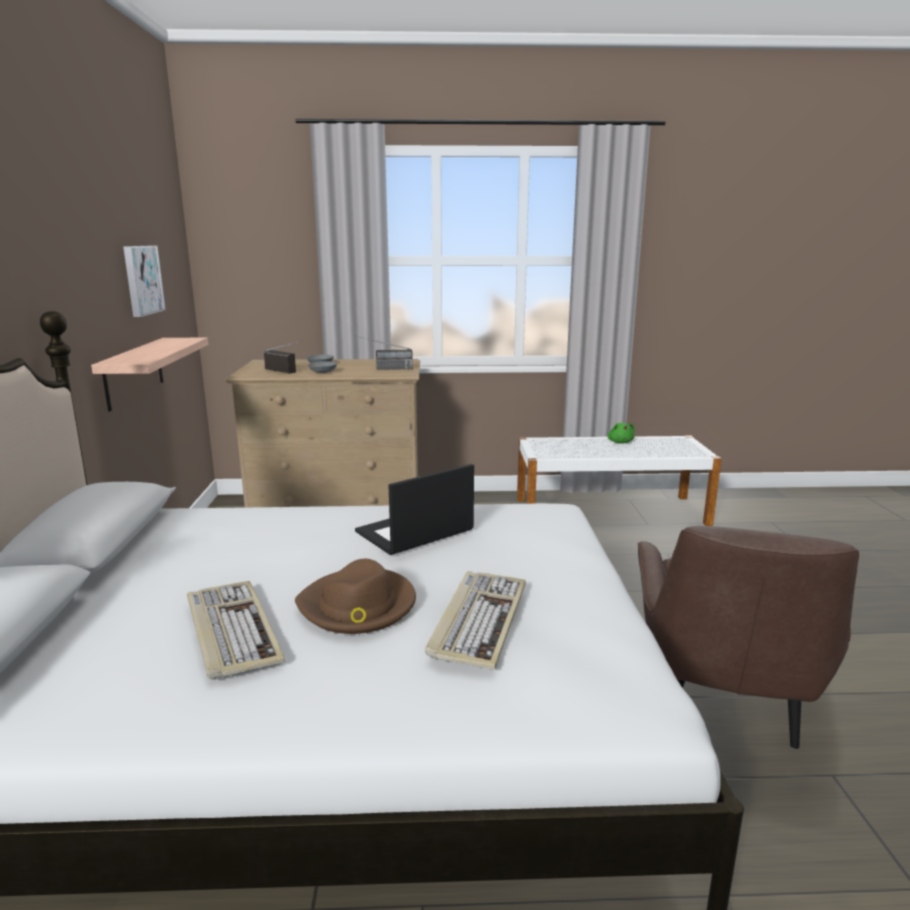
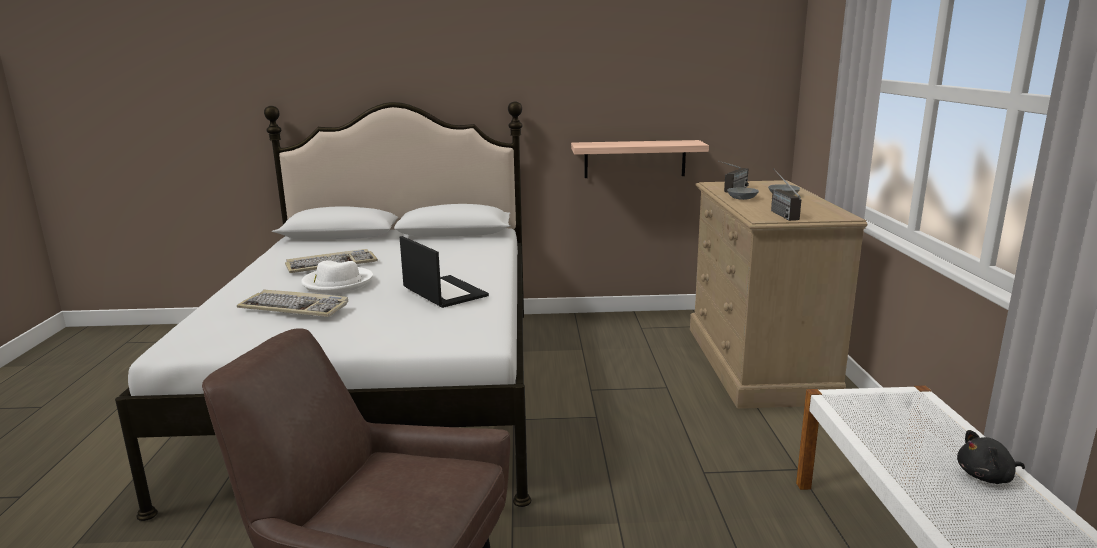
camera: 90 degrees right, 0 degrees up
picture [123,245,166,317] -> none
brown hat [295,559,416,634] -> white hat [301,260,373,294]
green plush toy [608,423,635,444] -> black plush toy [957,430,1025,484]

